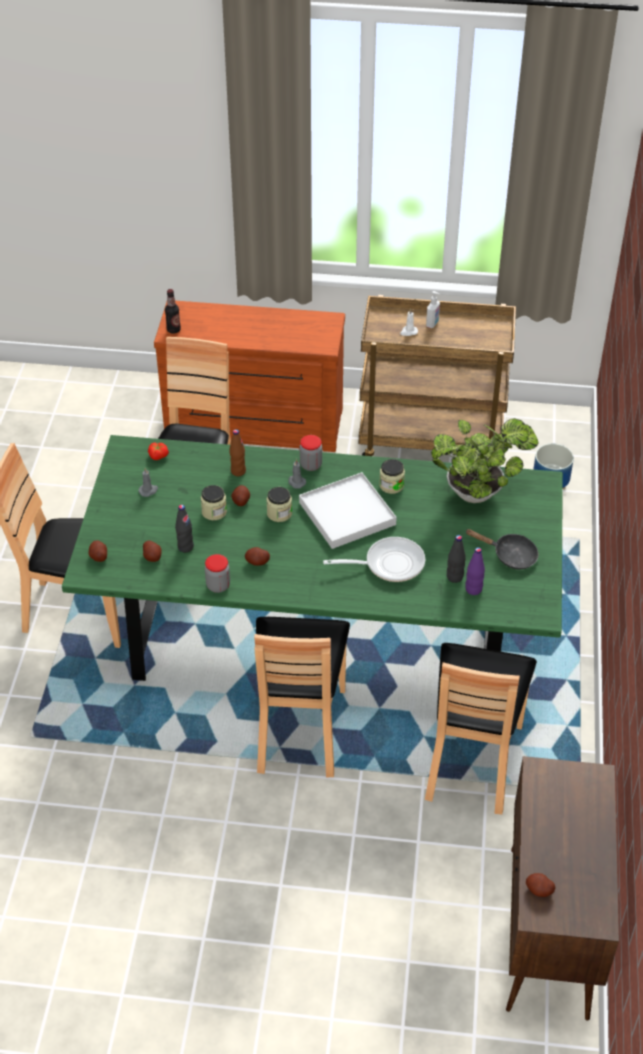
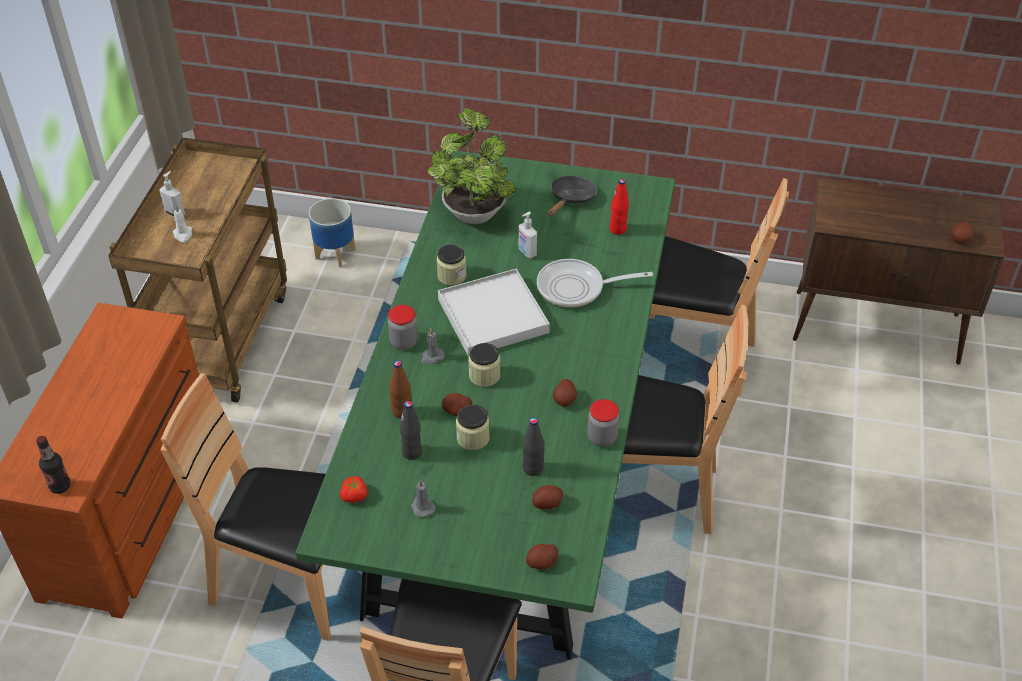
camera: 85 degrees left, 0 degrees up
frying pan [323,537,425,582] -> frying pan turned 90 degrees counterclockwise [537,259,653,307]
black bottle [447,535,466,583] -> black bottle moved to [399,401,422,460]
purple bottle [466,547,485,595] -> red bottle [609,179,629,235]
none -> soap dispenser [519,212,537,259]

